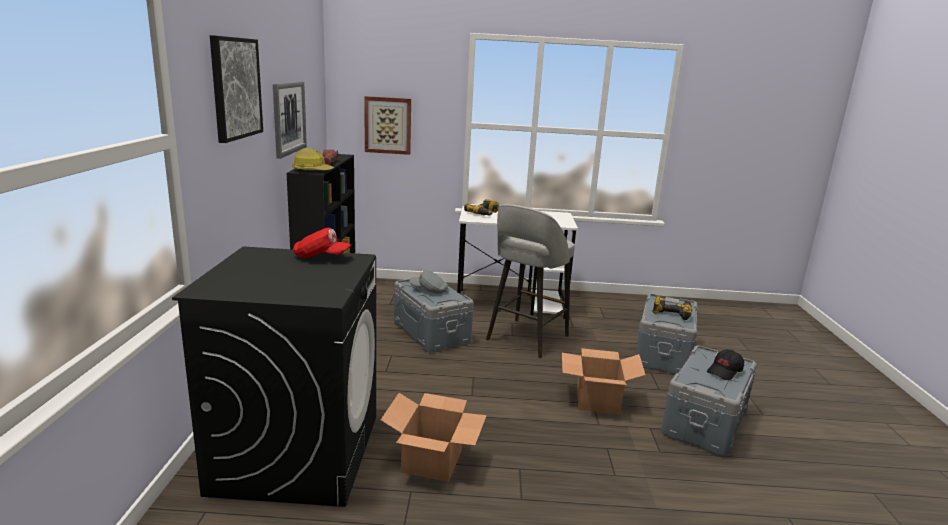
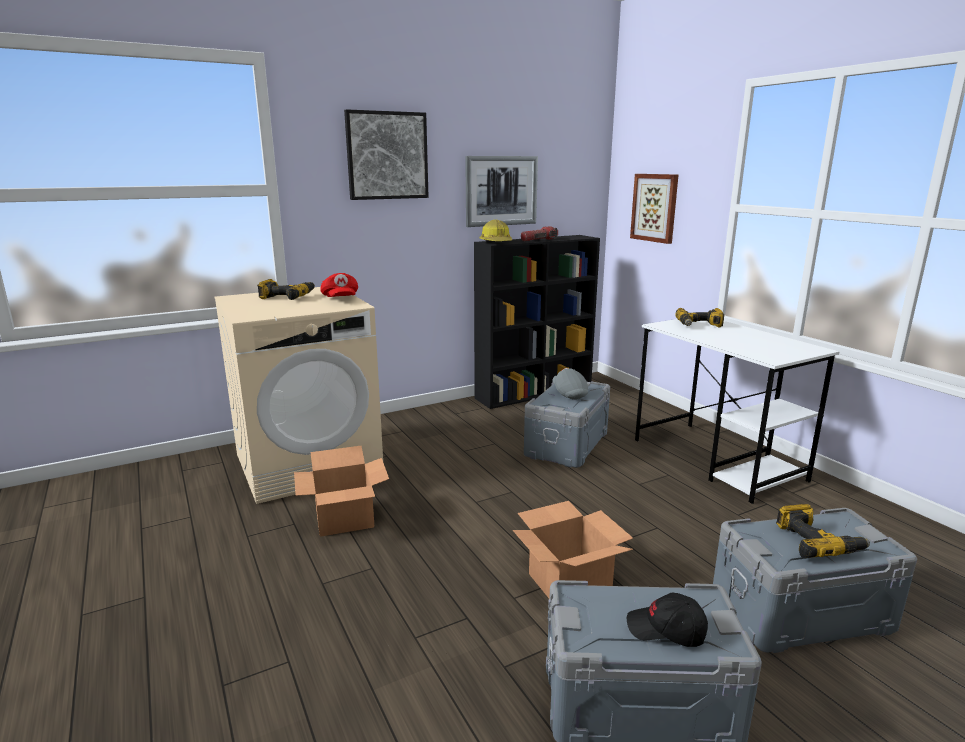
camera: 60 degrees right, 0 degrees up
black washing machine [172,246,376,507] -> beige washing machine [215,287,383,504]
grey stool [486,204,575,358] -> none
none -> power drill [257,279,315,300]

